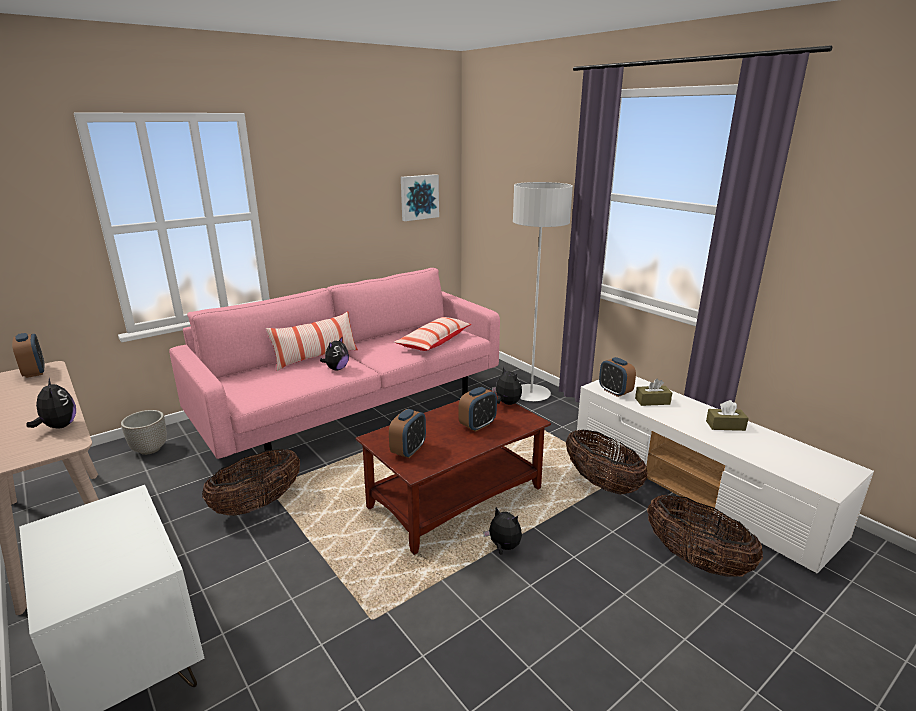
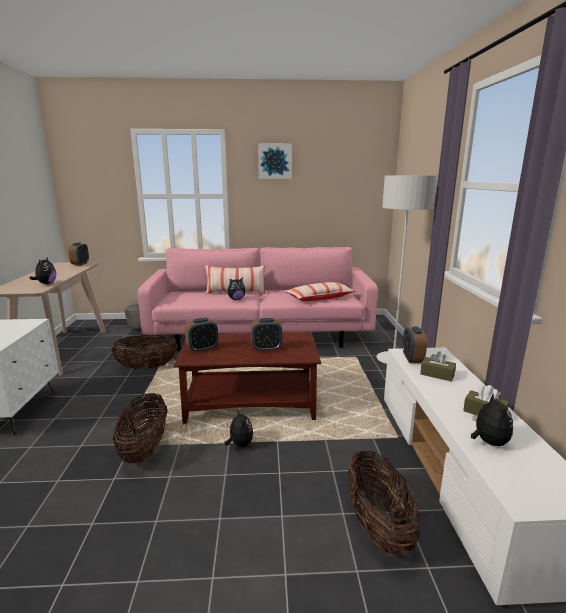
camera: 35 degrees right, 5 degrees down
picture [401,174,439,221] -> picture moved to [258,143,292,179]
plush toy [492,366,522,405] -> plush toy moved to [471,393,513,446]
basket [566,430,648,495] -> basket moved to [113,393,168,463]

